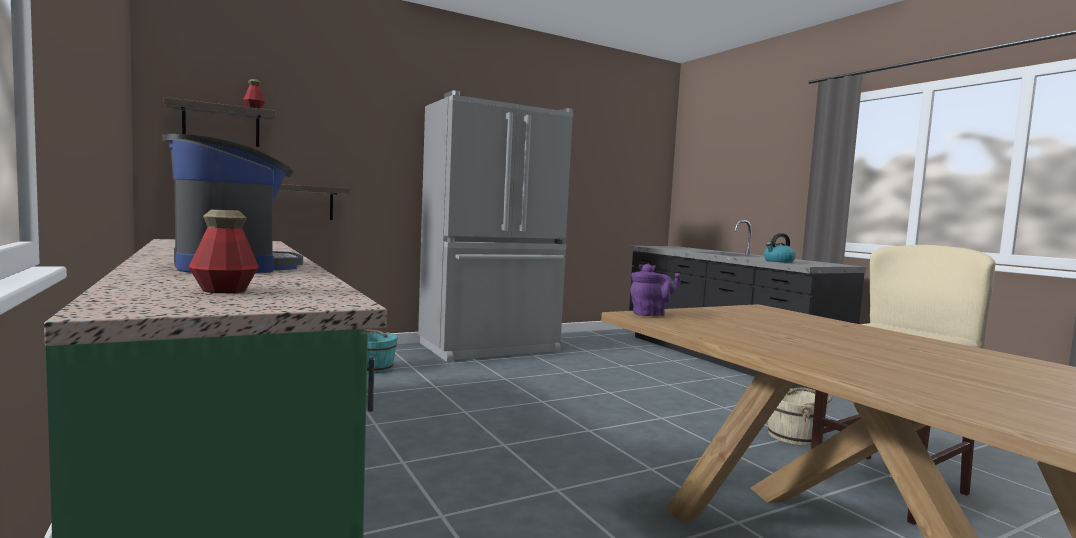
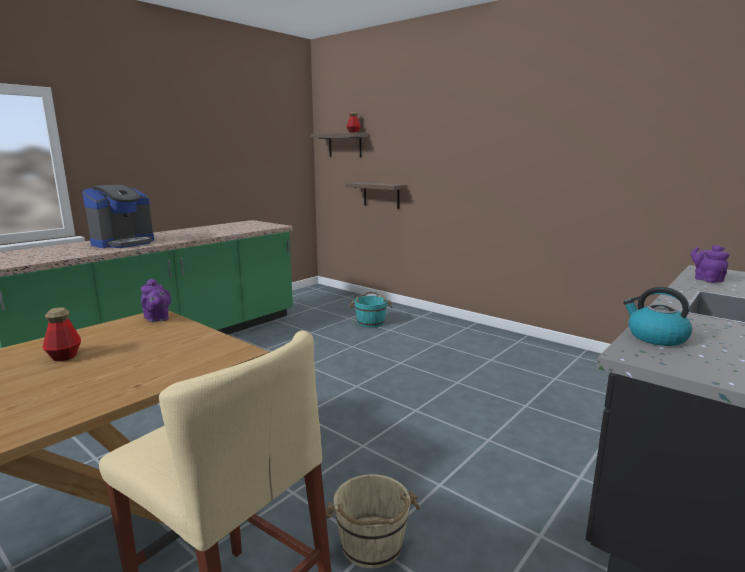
camera: 70 degrees right, 10 degrees up
bottle [188,210,259,293] -> bottle moved to [43,307,81,361]
grey fridge [418,90,573,362] -> none
none -> purple teapot [691,245,730,283]

